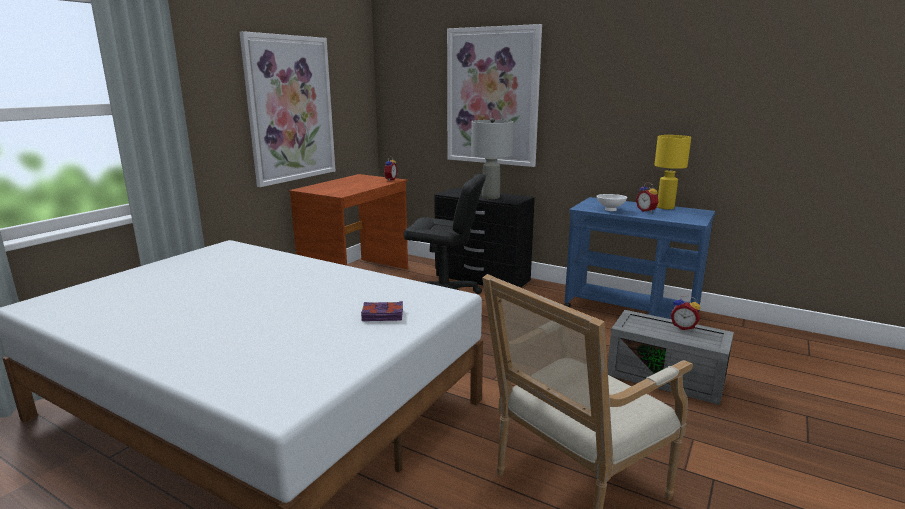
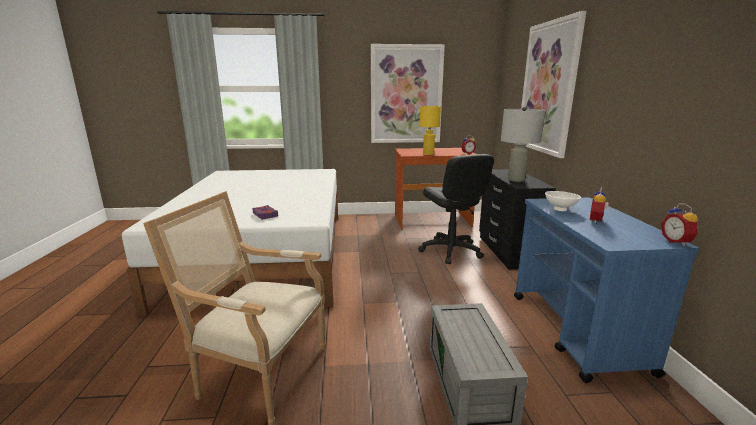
camera: 55 degrees right, 0 degrees up
yellow table lamp [654,135,691,209] -> yellow table lamp moved to [420,106,441,155]
alarm clock [670,295,701,330] -> alarm clock moved to [661,204,698,246]

